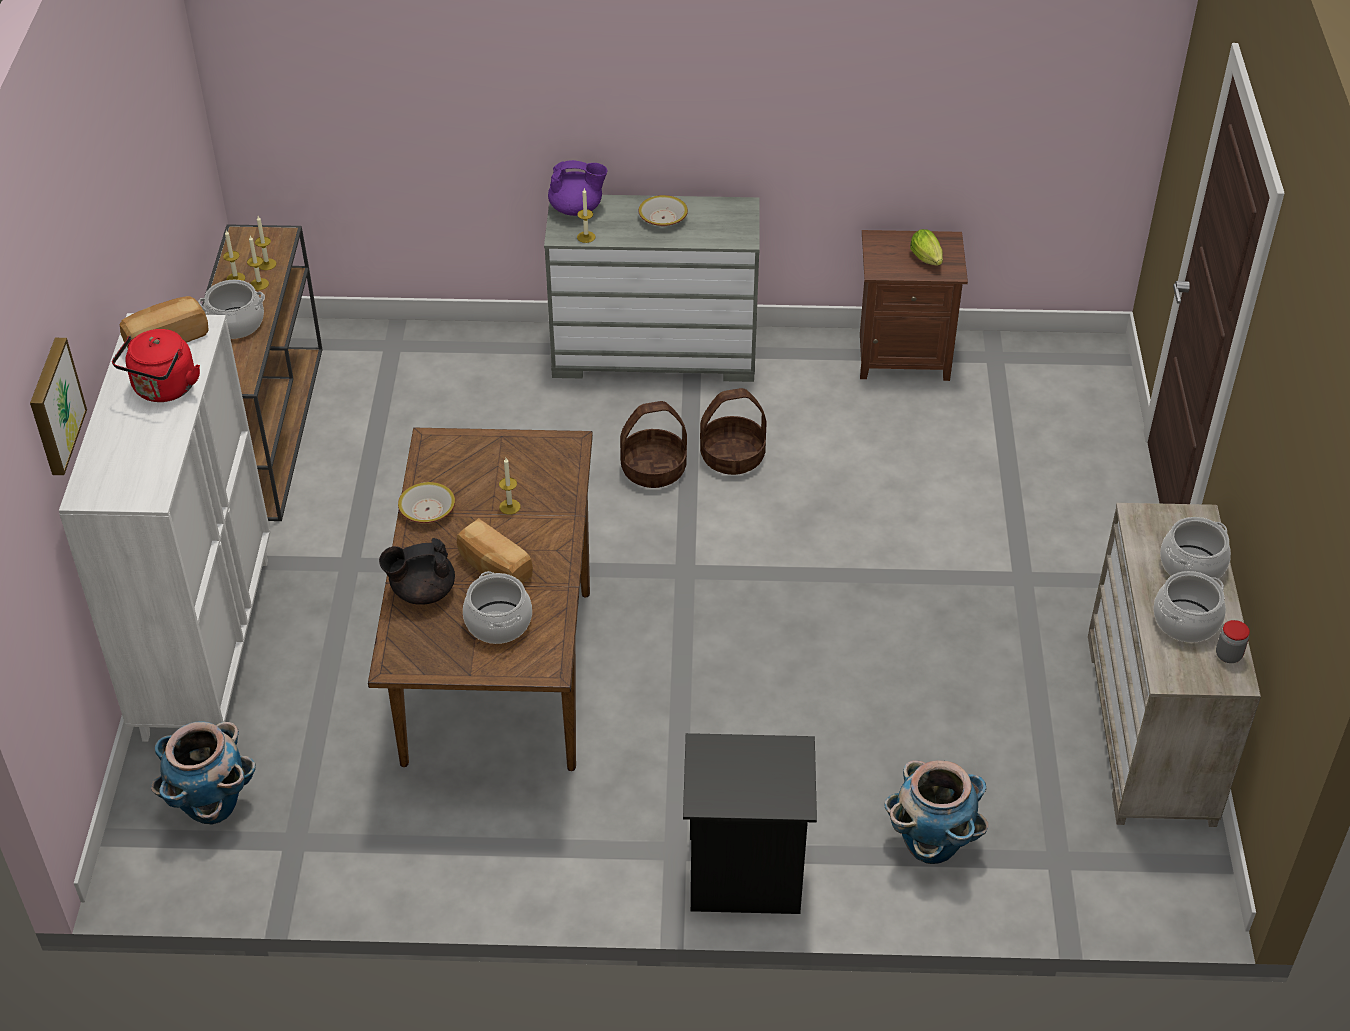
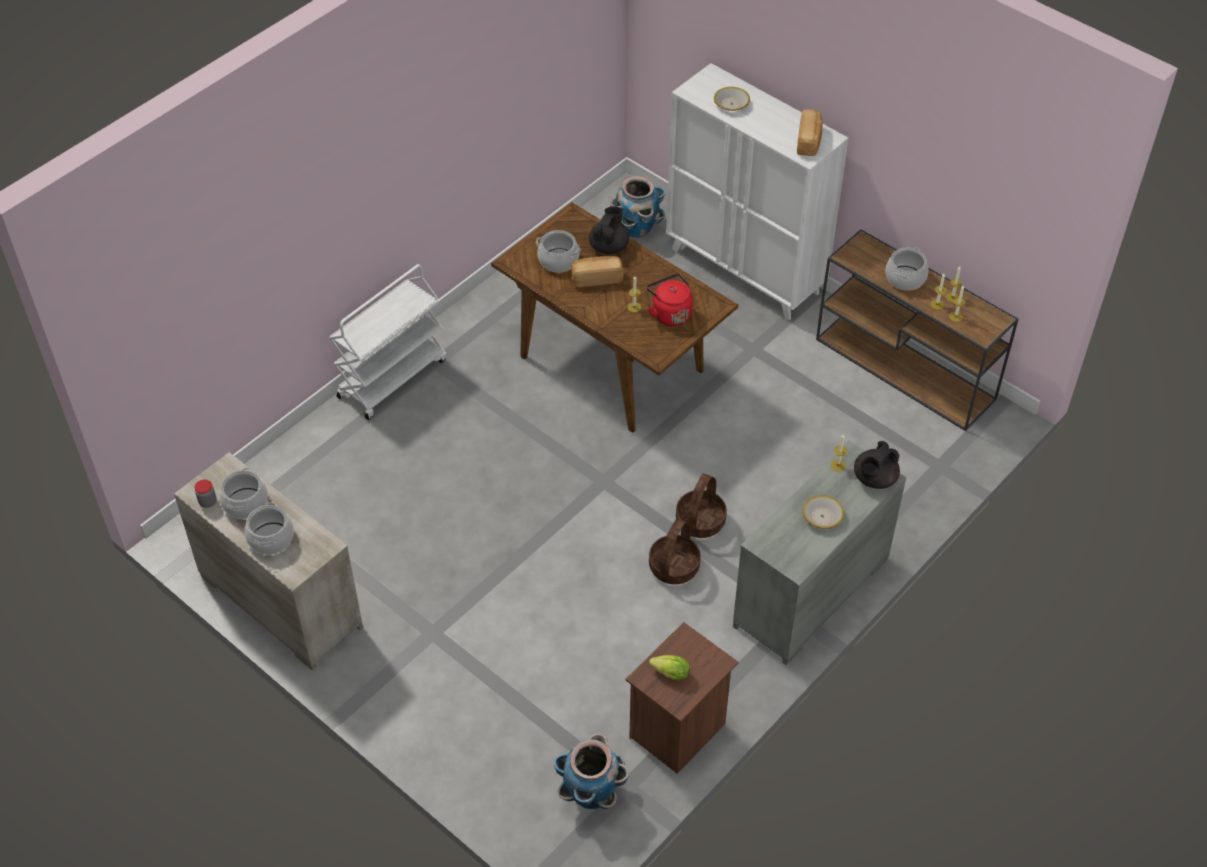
camera: 130 degrees right, 5 degrees up
picture [30,338,87,475] -> none
red kettle [112,329,200,402] -> red kettle moved to [647,274,693,326]
bowl [398,482,455,523] -> bowl moved to [714,87,750,111]
purple teapot [548,160,607,216] -> black teapot [854,441,900,489]
black nightstand [683,733,817,914] -> white cart [329,264,446,420]
planter [884,760,989,864] -> planter moved to [554,734,629,809]

